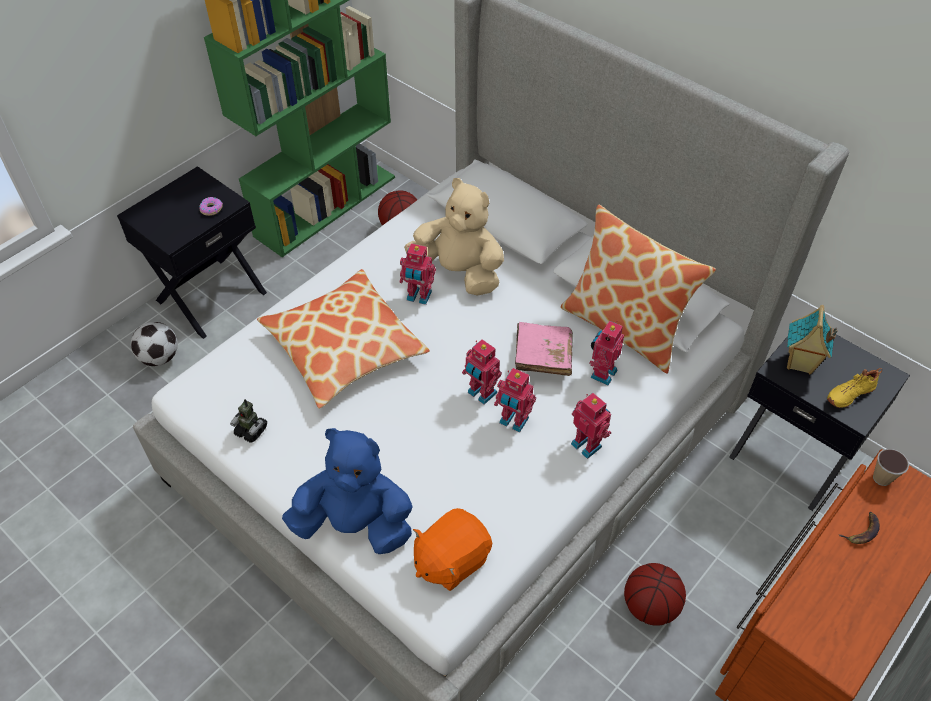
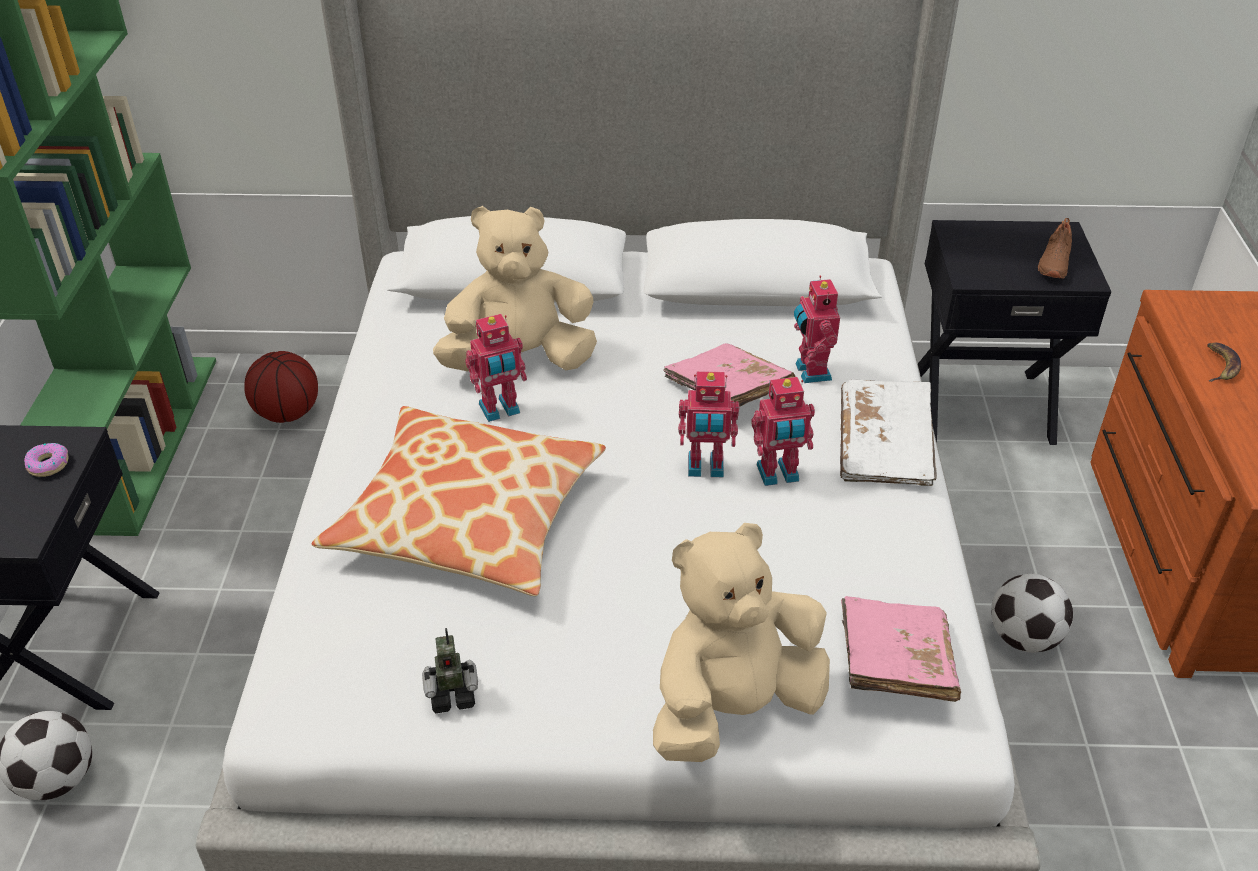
camera: 40 degrees left, 10 degrees down
blue plush toy [282,428,413,554] -> beige plush toy [653,523,830,762]
orange plush toy [413,508,492,591] -> pink book [841,596,961,702]
pillow [561,205,716,374] -> none
toy robot [571,393,612,459] -> white book [840,379,937,486]
basketball [624,563,686,626] -> football [991,574,1073,653]
toy house [787,305,838,375] -> none
yellow shoe [827,368,882,408] -> brown shoe [1038,218,1072,279]
cup [873,449,909,486] -> none

